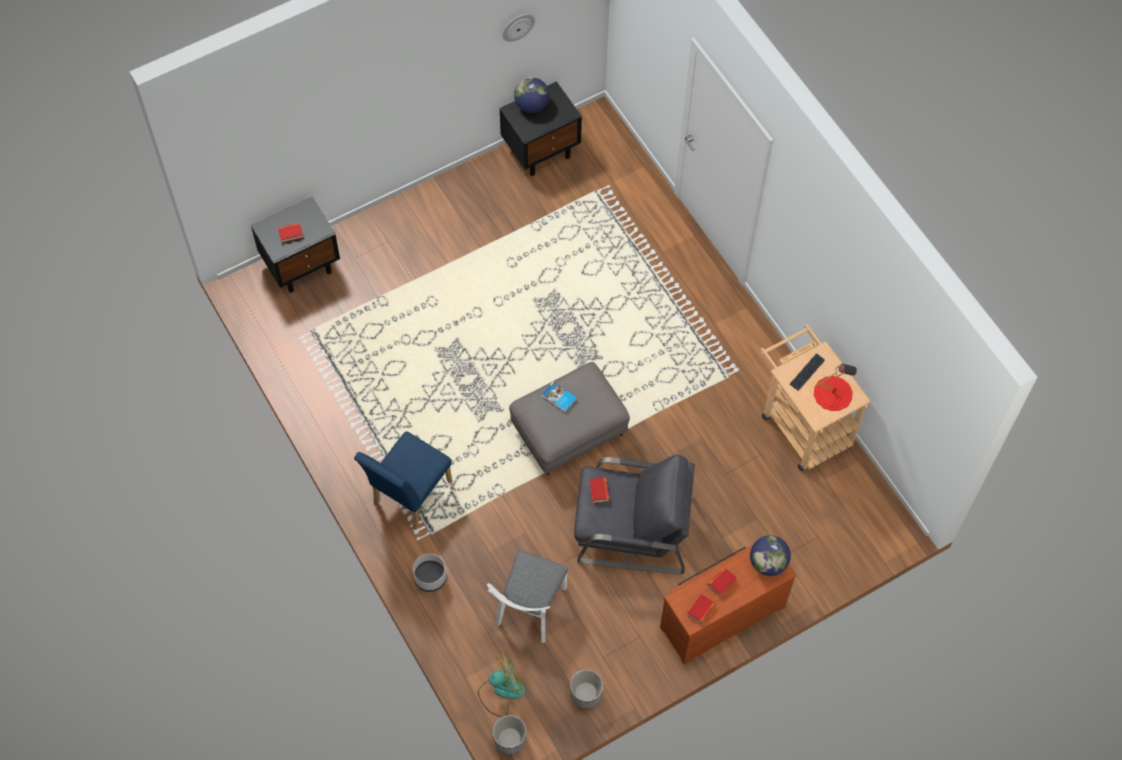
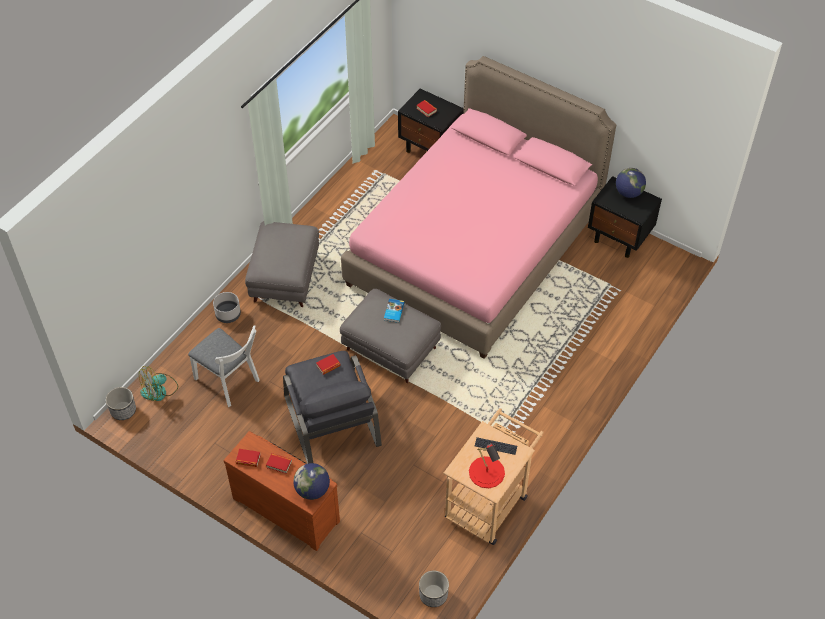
camera: 65 degrees right, 10 degrees down
blue chair [354,431,453,530] -> grey ottoman [245,221,319,307]
fan [478,652,525,717] -> fan turned 105 degrees clockwise [139,366,178,401]
white chair [487,550,568,643] -> white chair turned 135 degrees counterclockwise [188,325,260,407]
wall clock [503,14,535,42] -> none
planter [570,669,603,709] -> planter moved to [419,571,449,607]
none -> pink bed [341,56,616,359]

